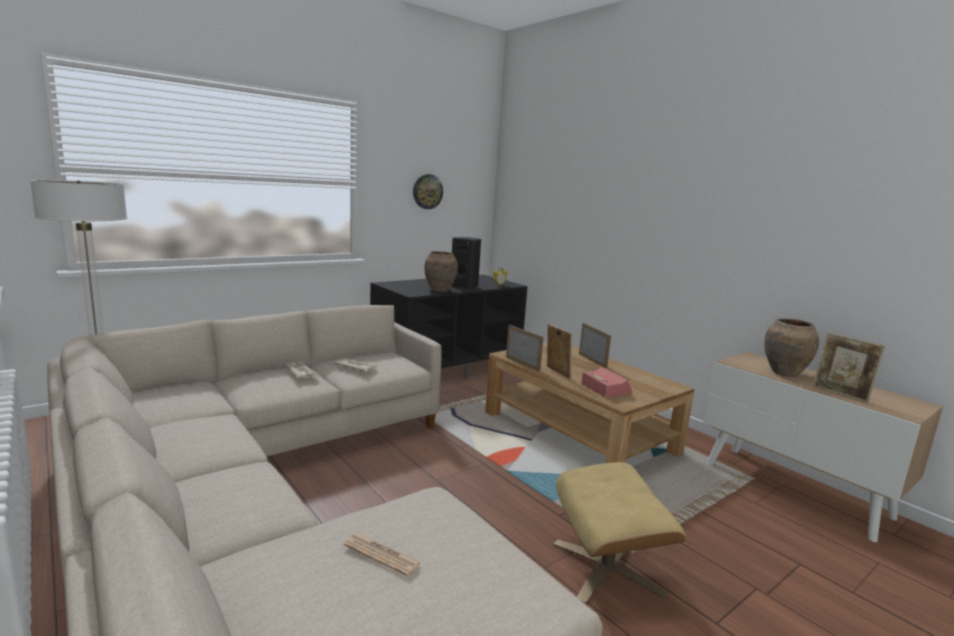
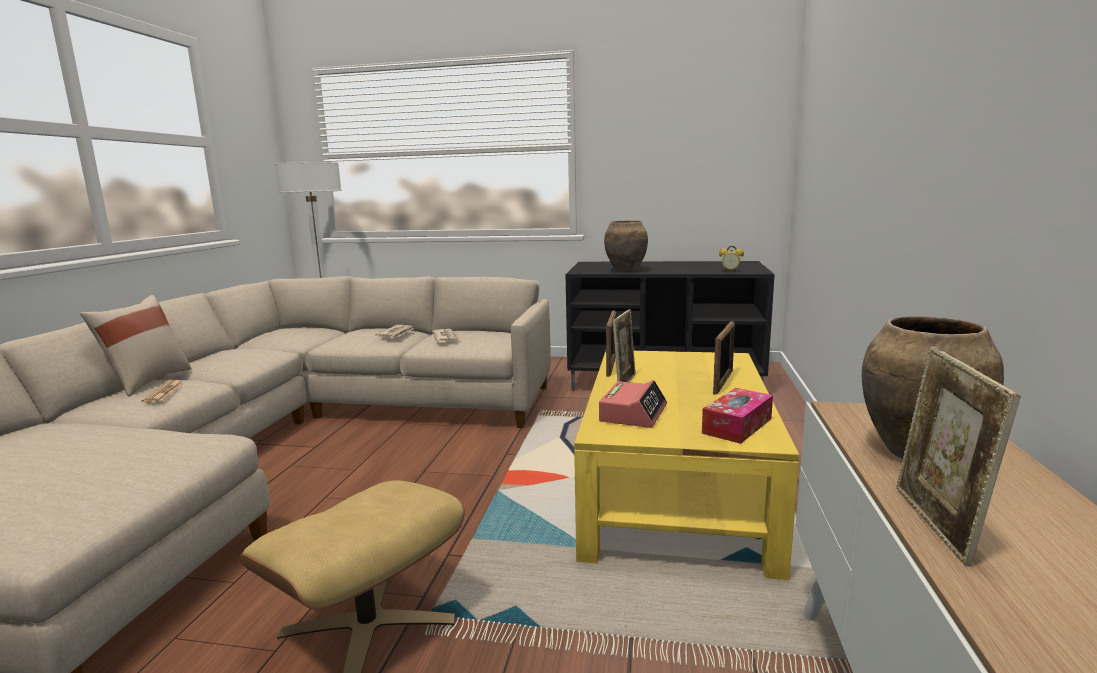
camera: 50 degrees right, 0 degrees up
newspaper [344,533,422,576] -> newspaper moved to [141,380,184,403]
wall clock [413,174,443,209] -> none
black speaker [452,237,481,289] -> none
brown coffee table [485,343,695,463] -> yellow coffee table [574,351,799,580]
none -> beige pillow [80,295,191,397]
none -> tissue box [702,388,773,444]

